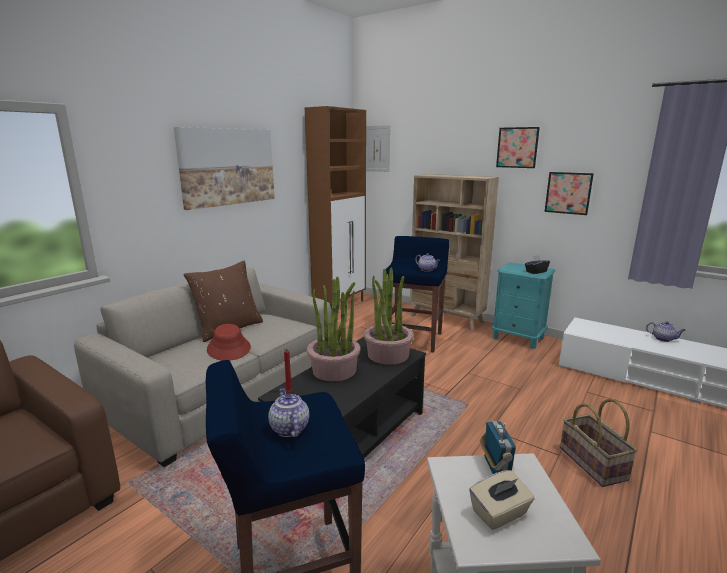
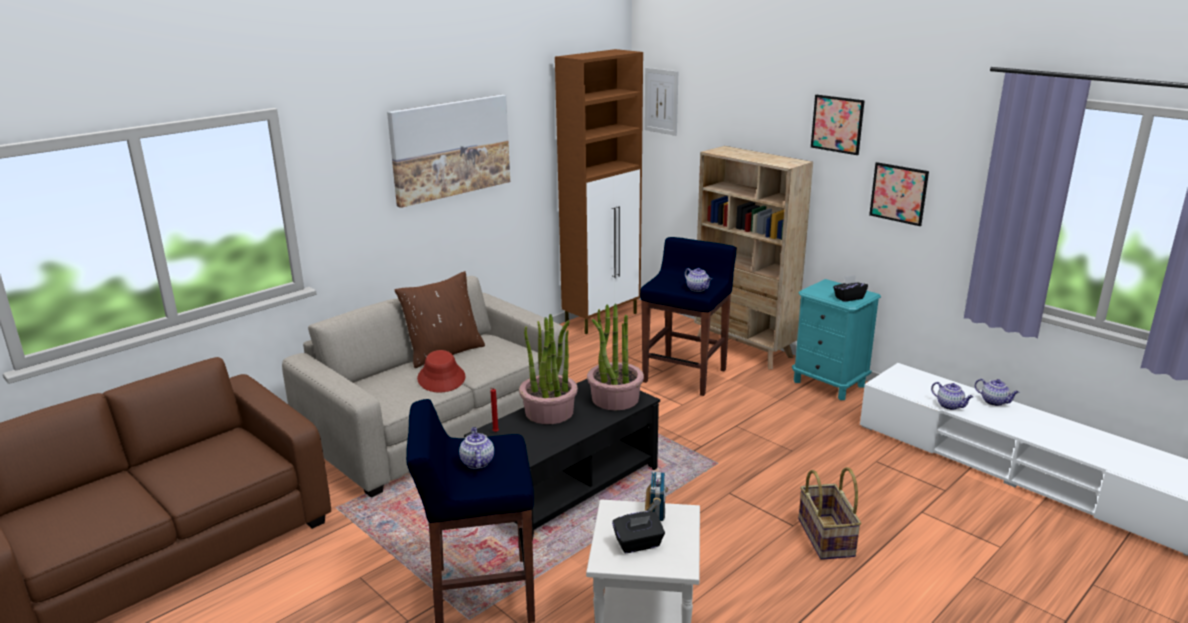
camera: 10 degrees right, 5 degrees up
beige tissue box [469,470,535,530] -> black tissue box [612,511,665,553]
none -> teapot [931,382,973,410]

